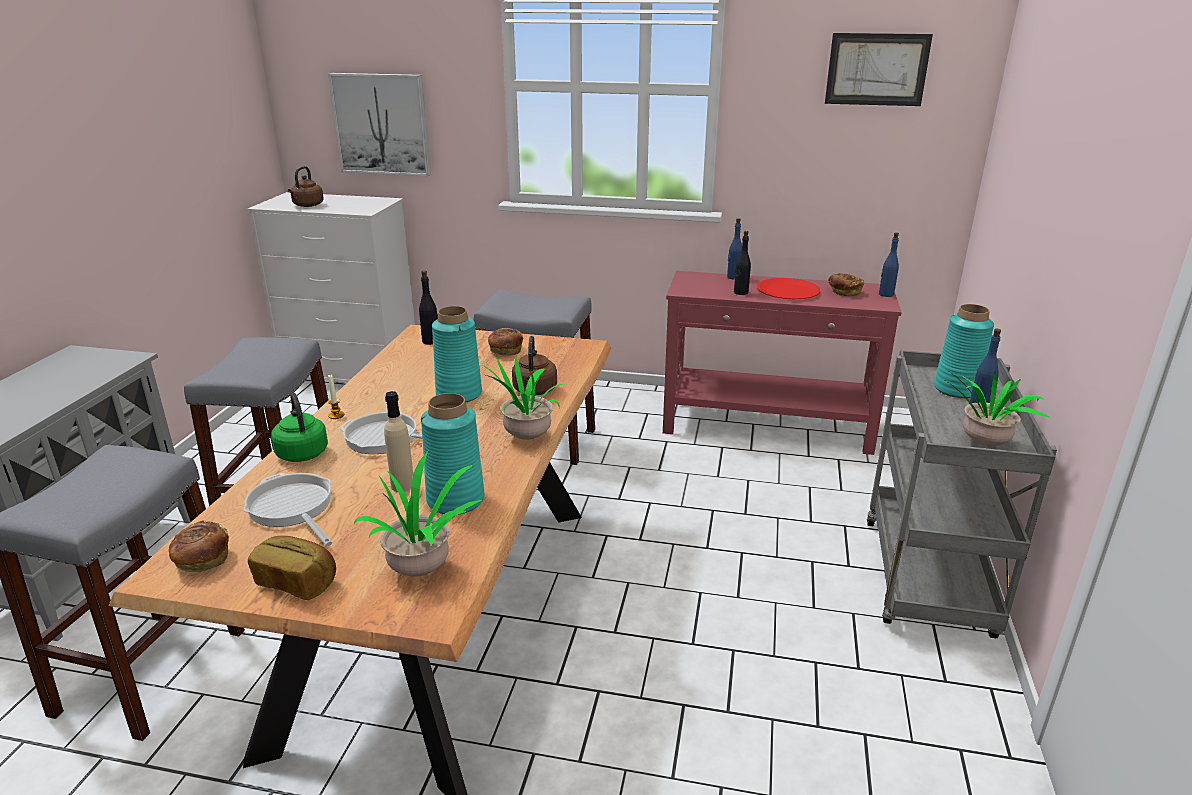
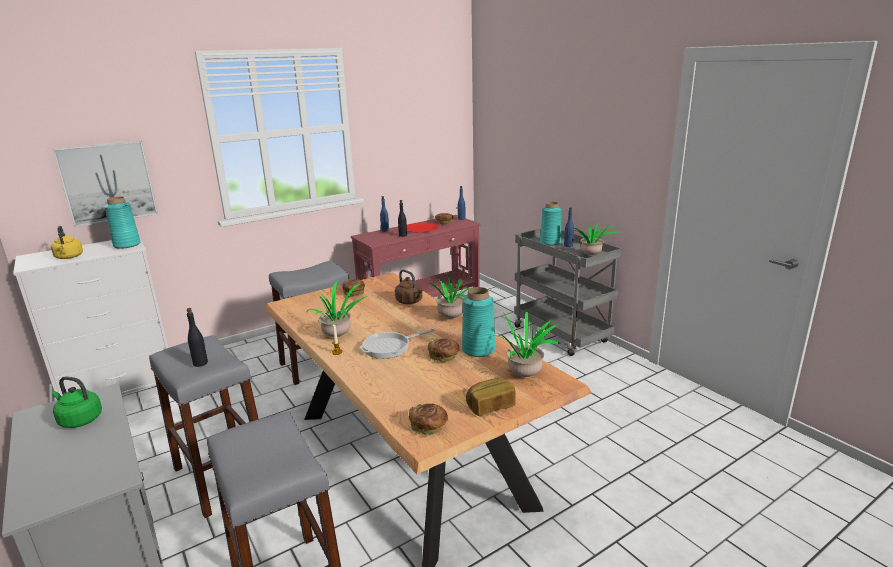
camera: 45 degrees left, 5 degrees down
frying pan [244,473,332,546] -> none
green kettle [271,393,328,462] -> green kettle moved to [52,376,102,428]
brown kettle [288,166,324,207] -> yellow kettle [51,226,83,259]
beige bottle [384,391,413,492] -> bread [428,338,460,362]
black bottle [419,270,438,345] -> black bottle moved to [187,308,208,367]
turquoise vase [432,306,482,402] -> turquoise vase moved to [105,197,141,249]
picture [825,33,933,106] -> none
none -> potted plant [307,280,367,337]

